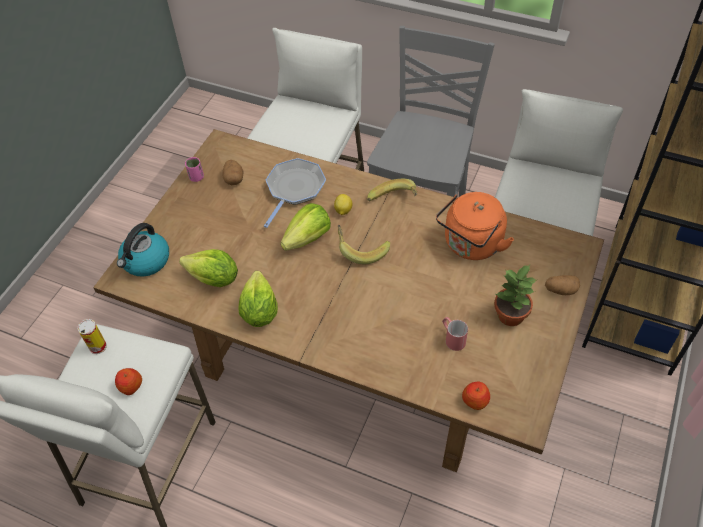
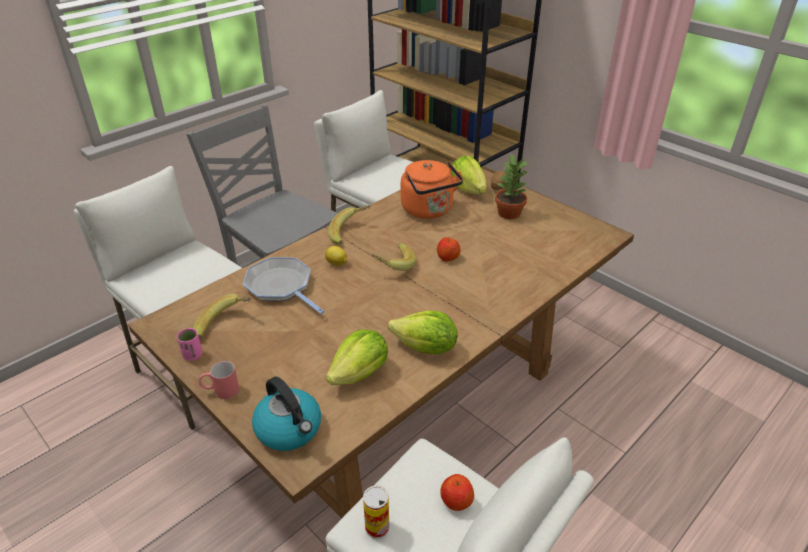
camera: 70 degrees left, 15 degrees down
potato [222,160,243,185] -> banana [193,294,251,339]
lettuce [281,203,331,251] -> lettuce moved to [451,156,487,194]
red mug [442,317,468,351] -> red mug moved to [199,361,239,399]
apple [462,382,490,410] -> apple moved to [437,237,461,262]

